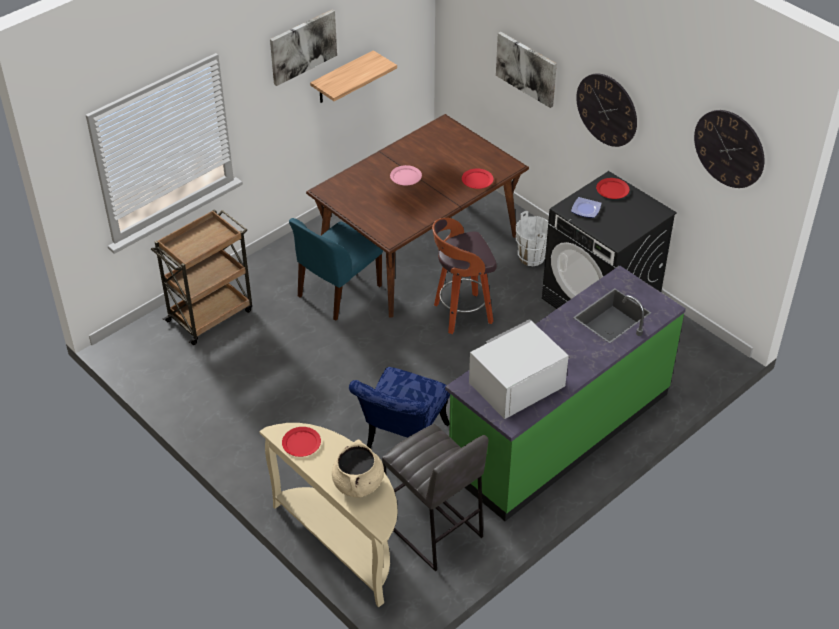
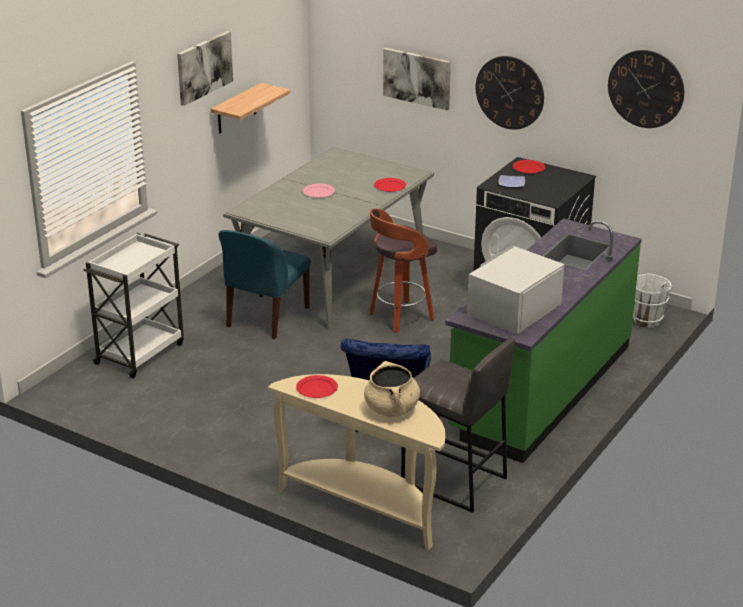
camera: 15 degrees left, 15 degrees down
brown cart [151,209,252,345] -> white cart [83,233,184,378]
brown dining table [306,114,529,318] -> grey dining table [223,147,434,329]
white bucket [516,211,549,266] -> white bucket moved to [633,269,672,327]

